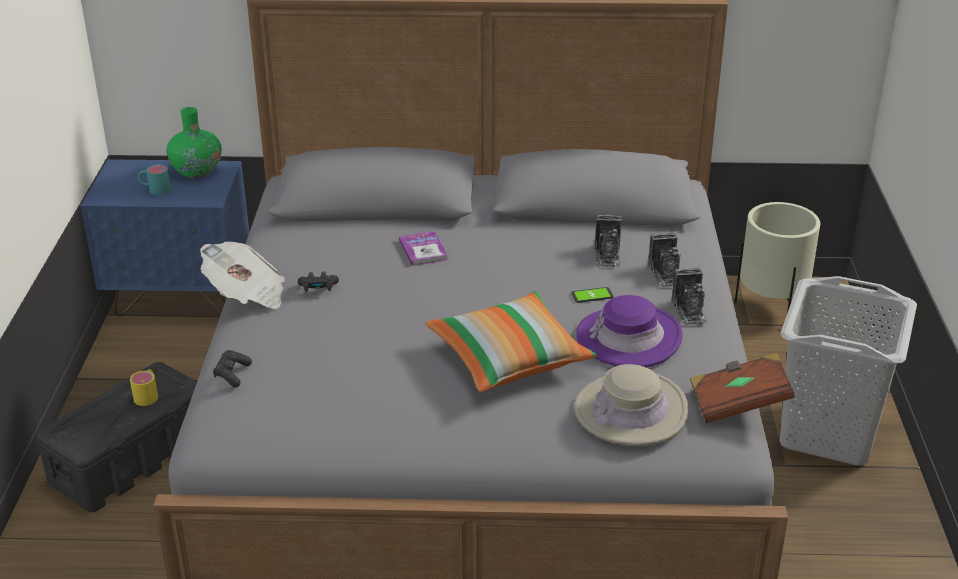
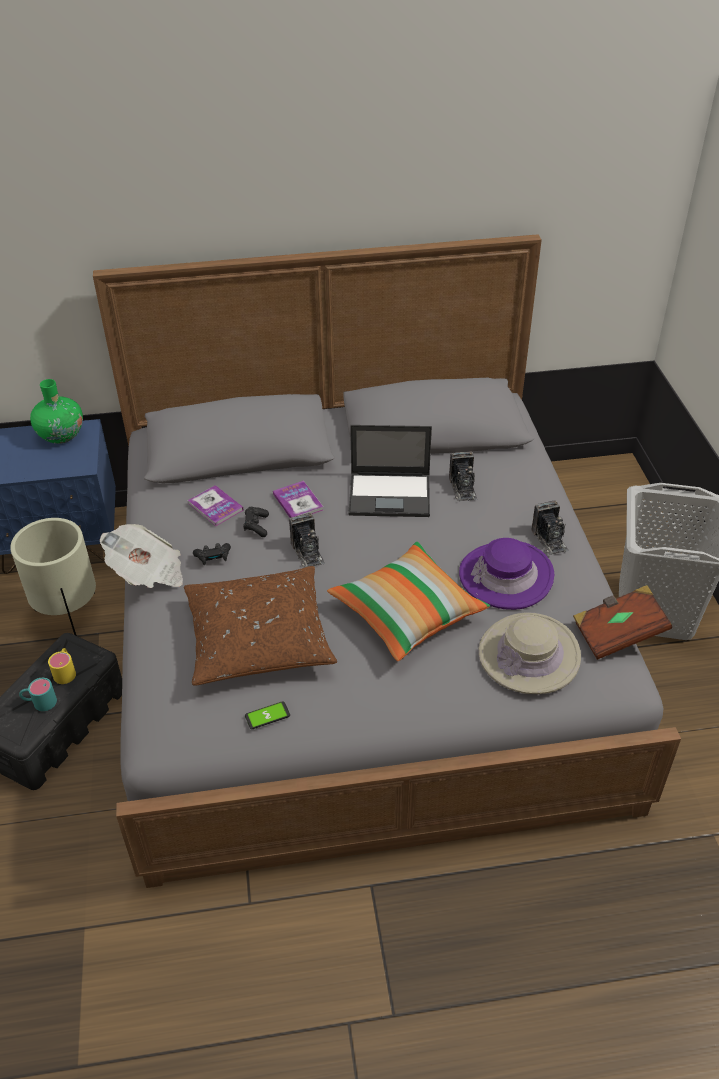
camera: 10 degrees left, 10 degrees up
turquoise mug [138,164,171,195] -> turquoise mug moved to [19,678,57,711]
black game controller [213,350,252,388] -> black game controller moved to [243,507,269,537]
phone [571,287,614,303] -> phone moved to [245,701,290,729]
camera [648,233,680,288] -> camera moved to [289,513,325,568]
beige planter [735,202,820,313] -> beige planter moved to [10,518,96,636]
none -> brown pillow [184,566,337,685]
none -> book [188,485,244,526]
none -> laptop [348,425,432,517]

